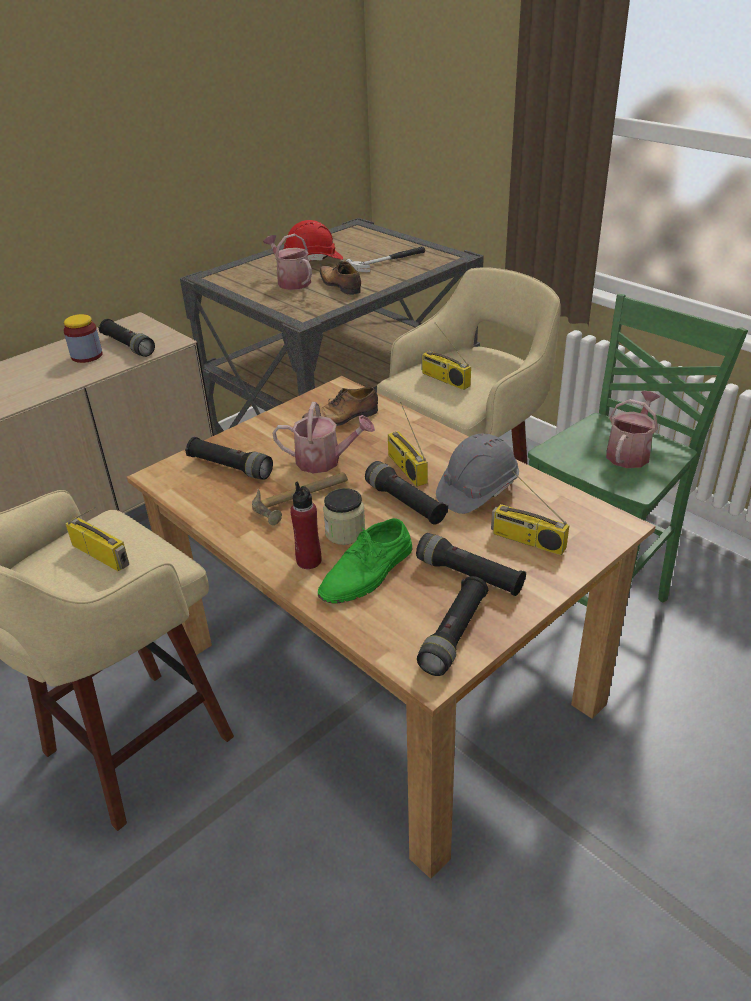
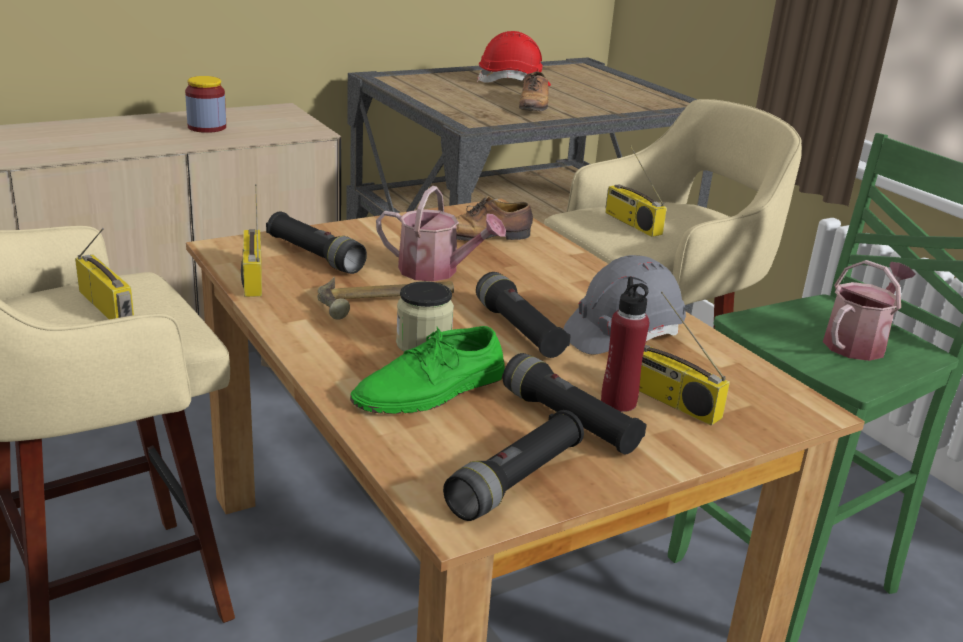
camera: 10 degrees right, 10 degrees down
black flashlight [98,319,155,357] -> none
watering can [263,234,312,290] -> none
red bottle [290,482,321,569] -> red bottle moved to [601,276,649,412]
shoe [320,261,361,295] -> shoe turned 150 degrees counterclockwise [519,71,549,111]
hammer [346,246,425,272] -> none
radio [388,402,428,487] -> radio moved to [241,184,262,297]

